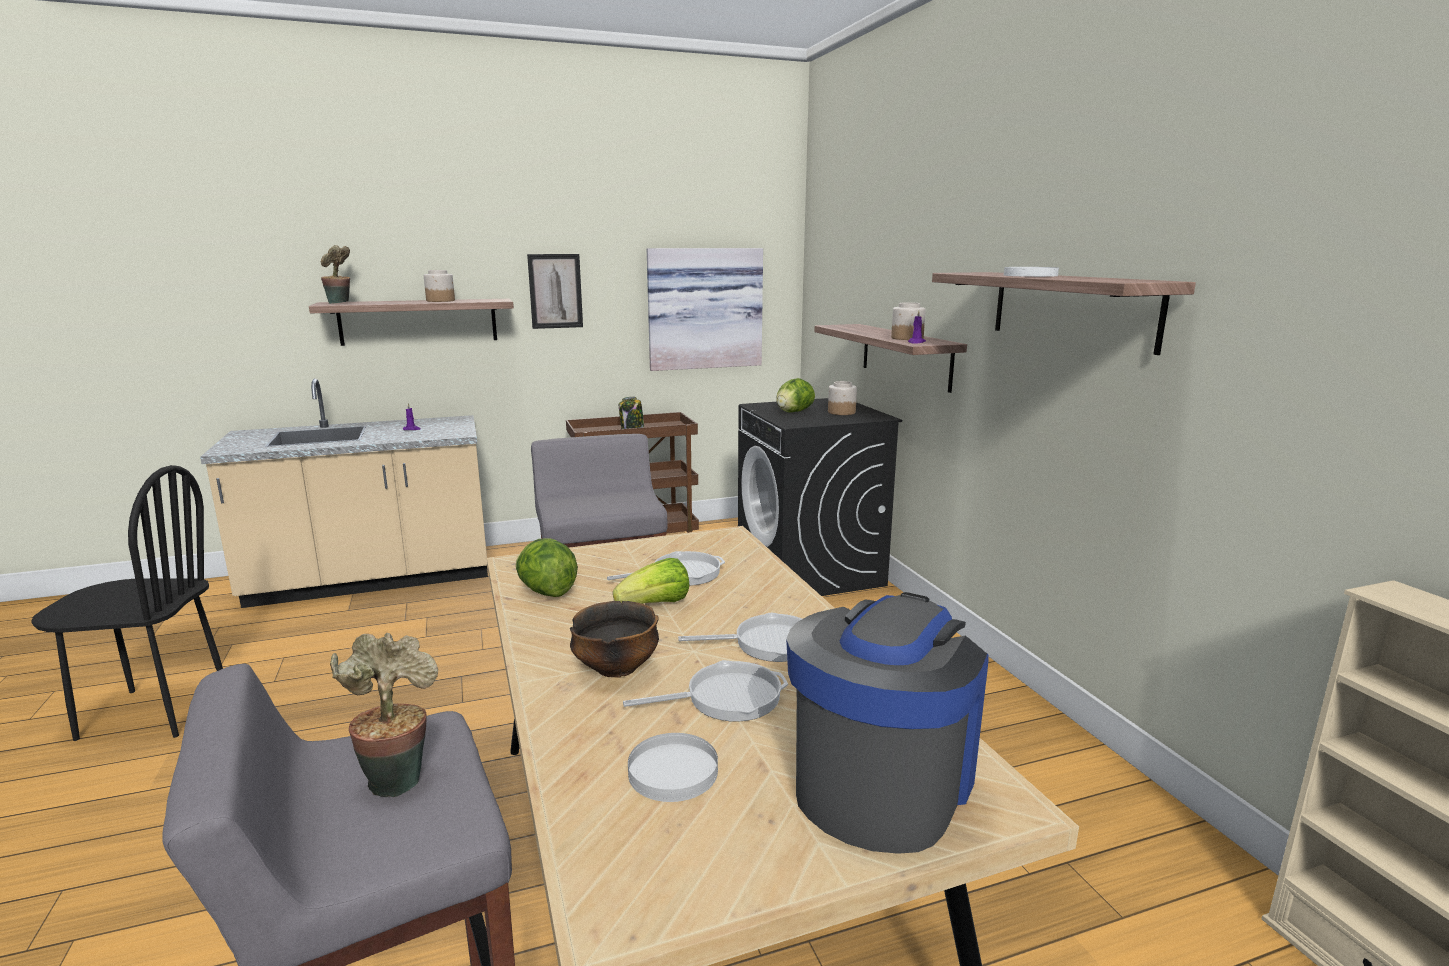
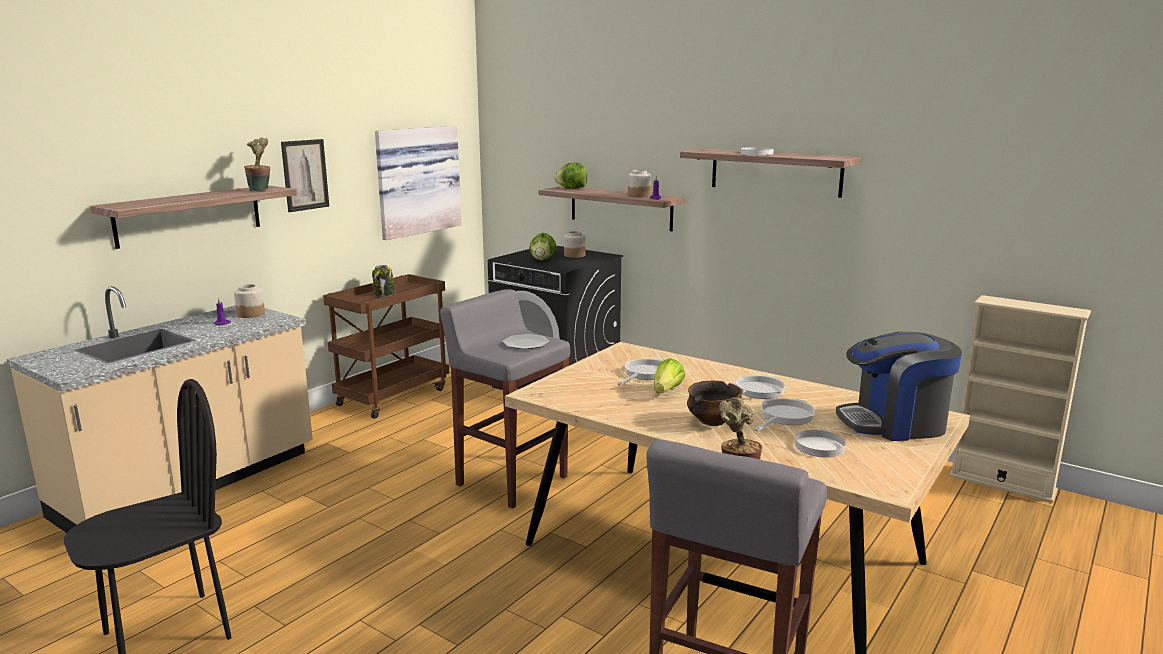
camera: 35 degrees left, 0 degrees up
potted plant [321,245,350,304] -> potted plant moved to [244,138,270,191]
jar [424,270,455,302] -> jar moved to [234,284,265,318]
lettuce [515,538,578,597] -> lettuce moved to [555,162,587,189]
coffee machine [786,592,989,854] -> coffee machine turned 90 degrees counterclockwise [836,332,962,441]
none -> plate [502,334,550,349]

